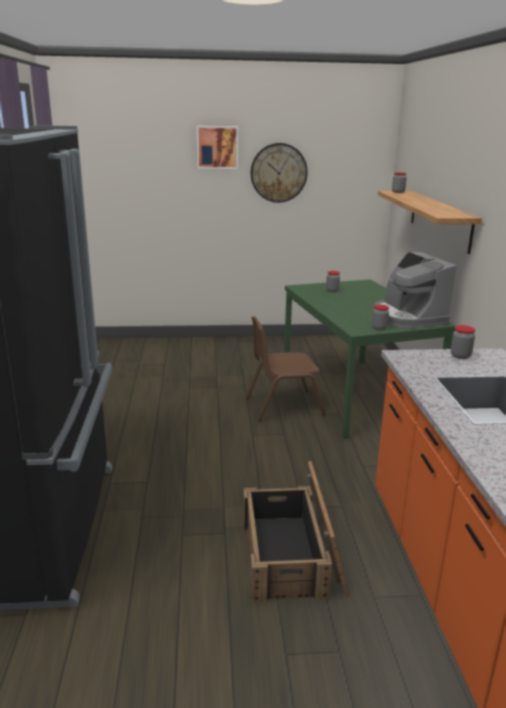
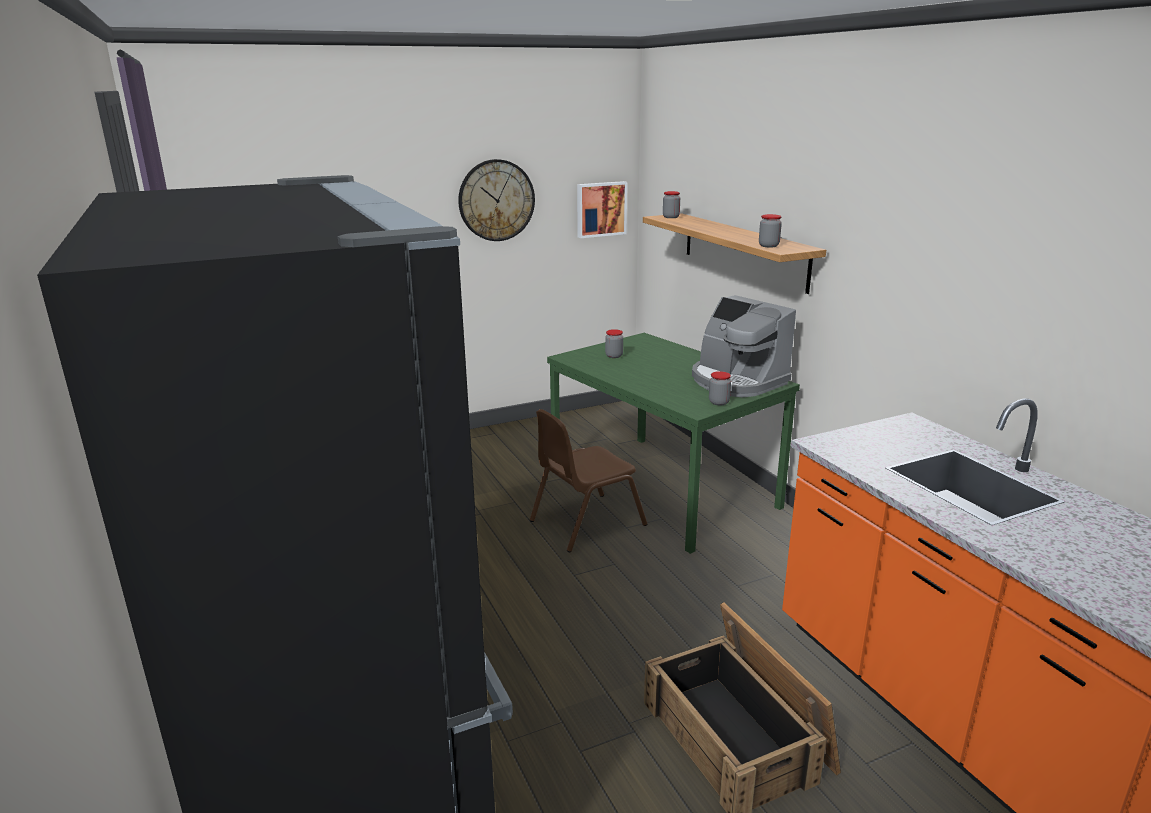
camera: 20 degrees left, 0 degrees up
picture [197,125,238,169] -> picture moved to [577,181,627,238]
jar [451,325,475,359] -> jar moved to [759,214,782,247]

